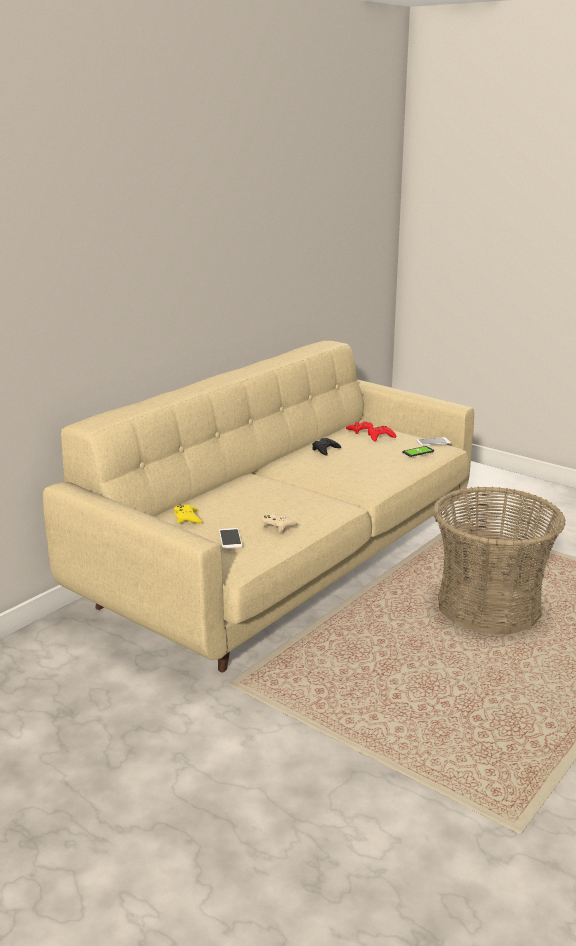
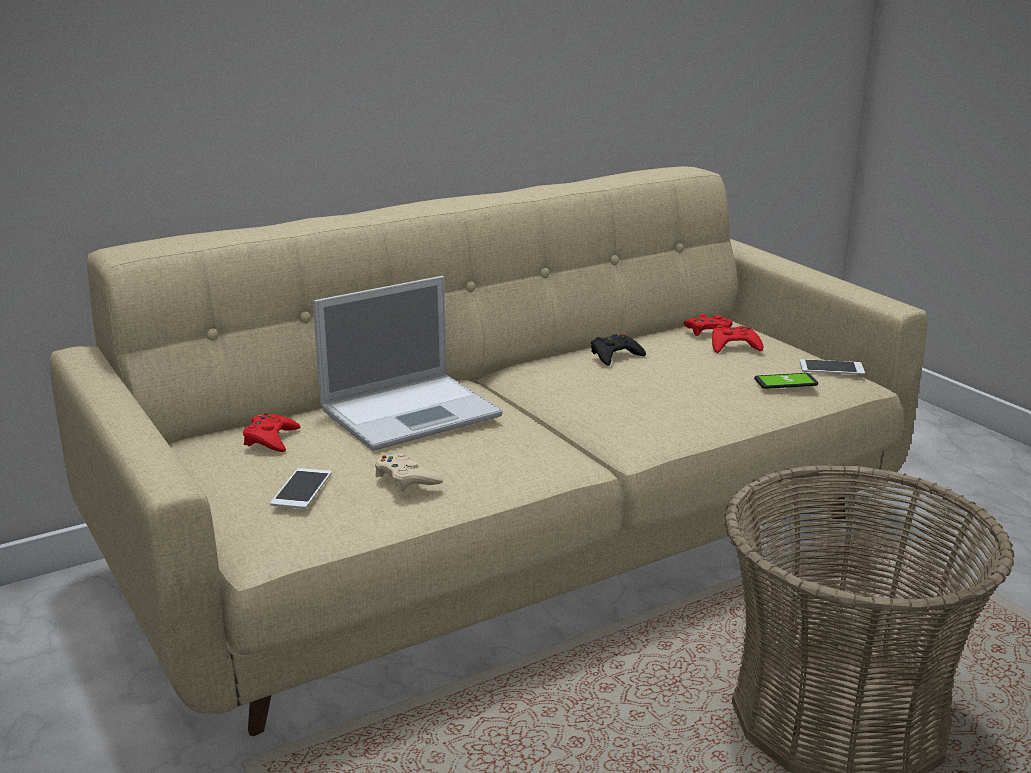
camera: 20 degrees right, 0 degrees up
yellow game controller [174,505,202,523] -> red game controller [243,413,300,452]
none -> laptop [313,276,503,451]

